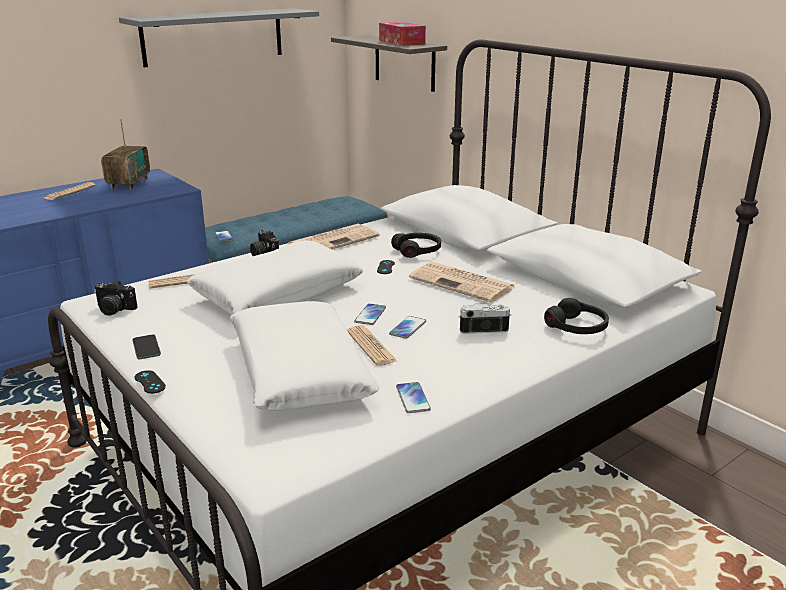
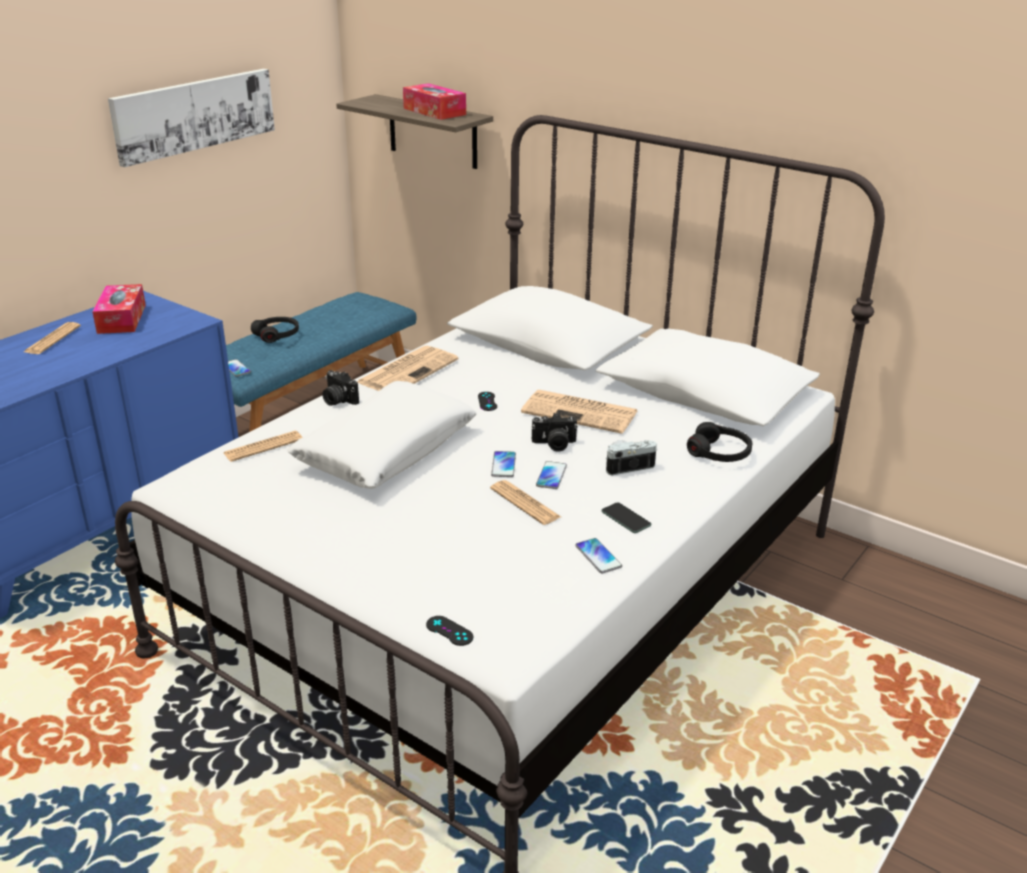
camera: 15 degrees left, 5 degrees up
camera [94,280,138,316] -> camera moved to [532,413,578,452]
radio [101,119,150,190] -> tissue box [92,284,146,334]
grey shelf [119,8,319,67] -> picture [108,69,275,167]
phone [132,334,161,359] -> phone moved to [601,502,651,533]
black game controller [135,370,166,394] -> black game controller moved to [426,616,473,646]
white pillow [230,301,380,411] -> none
black headphones [391,233,441,258] -> black headphones moved to [251,317,299,343]

